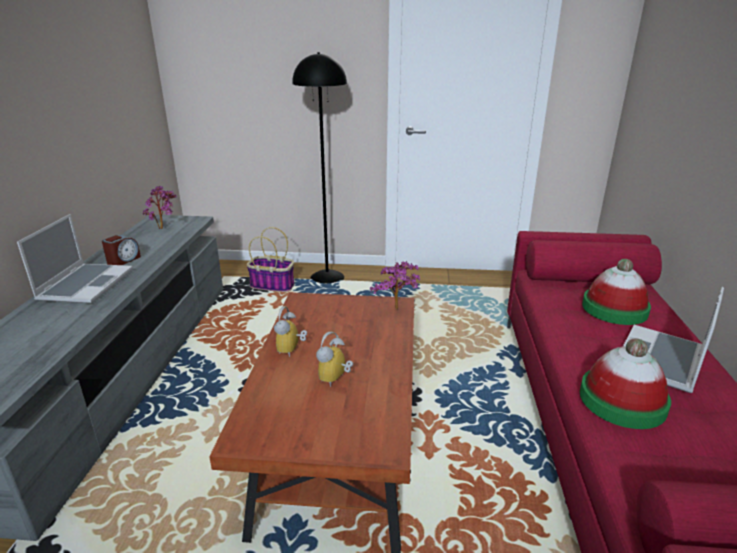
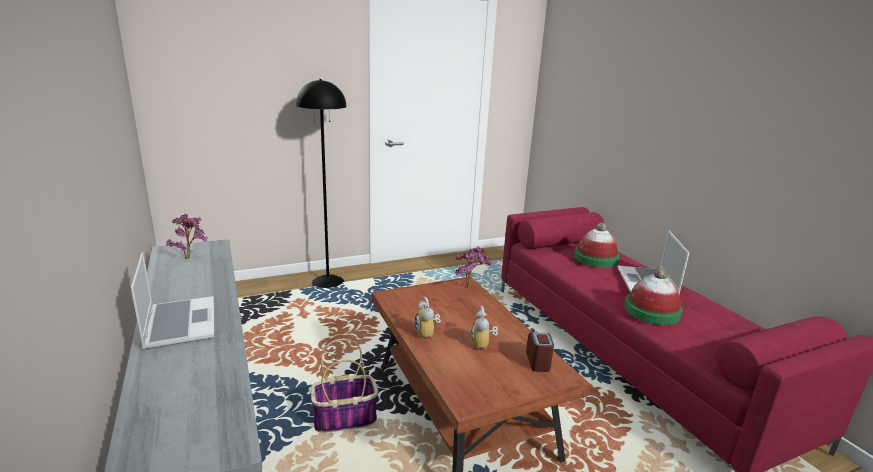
camera: 30 degrees left, 5 degrees down
alarm clock [102,235,141,265] -> alarm clock moved to [526,332,554,372]
basket [247,227,294,292] -> basket moved to [311,339,378,433]

